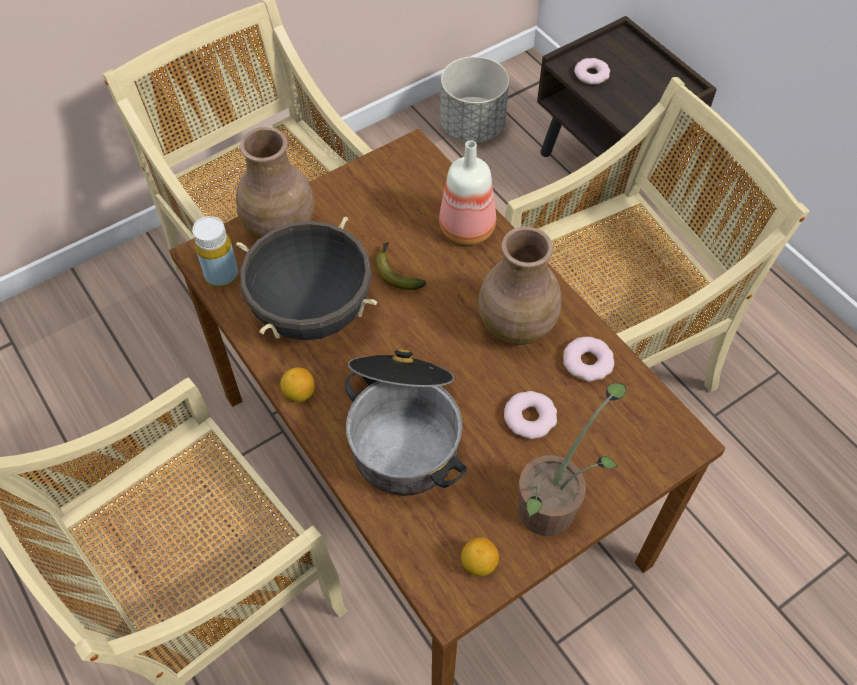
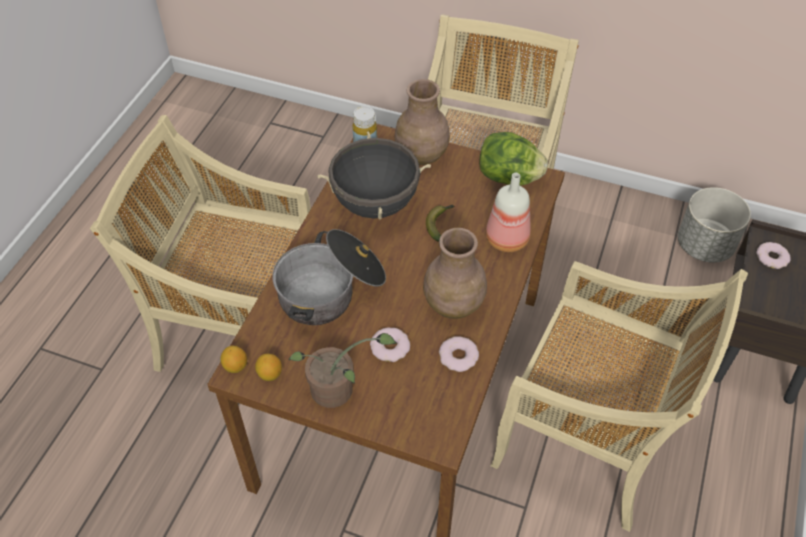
camera: 55 degrees right, 5 degrees down
lemon [280,367,315,402] -> lemon moved to [220,346,247,373]
none -> lettuce [479,132,548,186]

